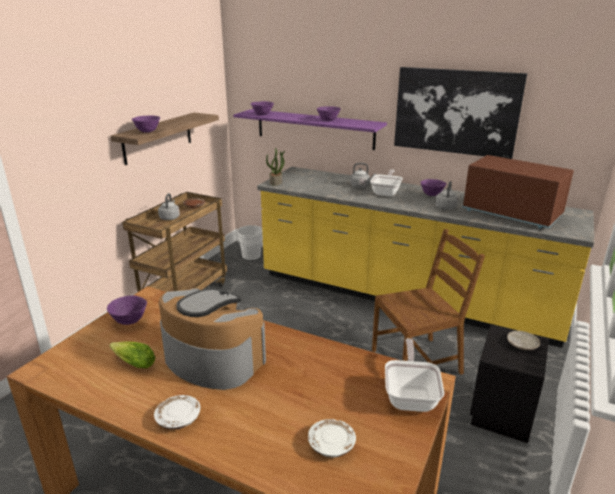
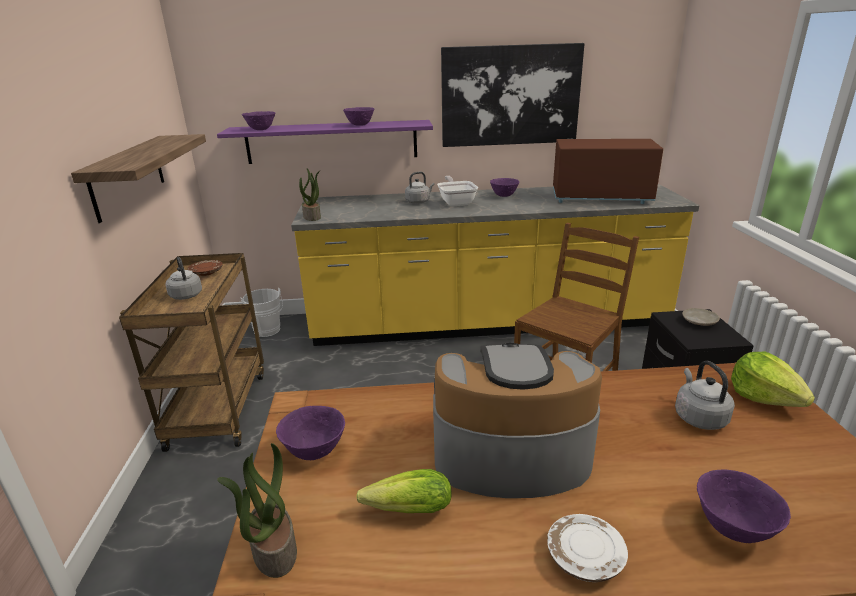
camera: 30 degrees left, 0 degrees up
purple bowl [132,115,160,133] -> purple bowl moved to [697,469,791,543]
white plate [308,419,356,457] -> none
frying pan [385,338,444,412] -> lettuce [731,352,815,407]
grey kettle [435,181,458,210] -> grey kettle moved to [675,361,735,430]
none -> potted plant [217,443,297,578]

